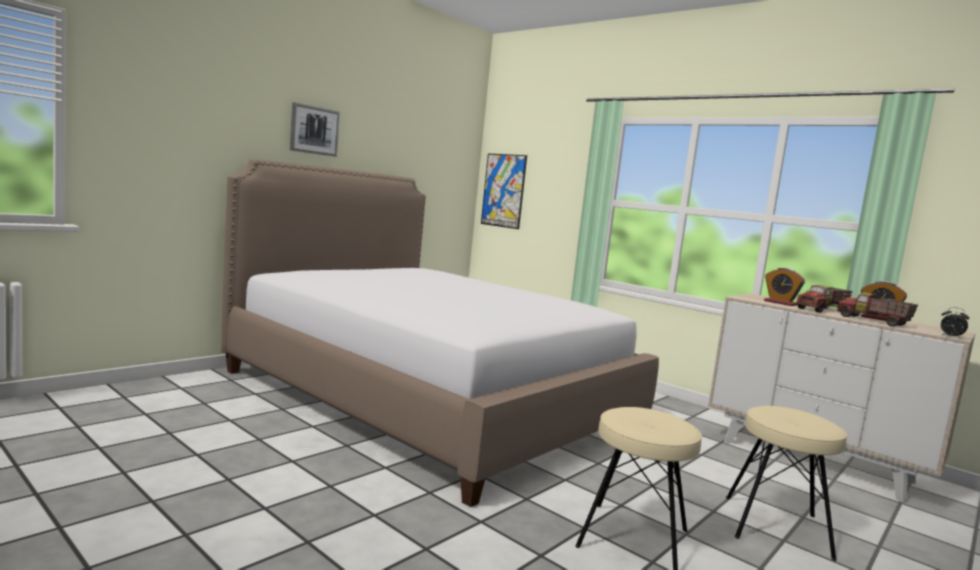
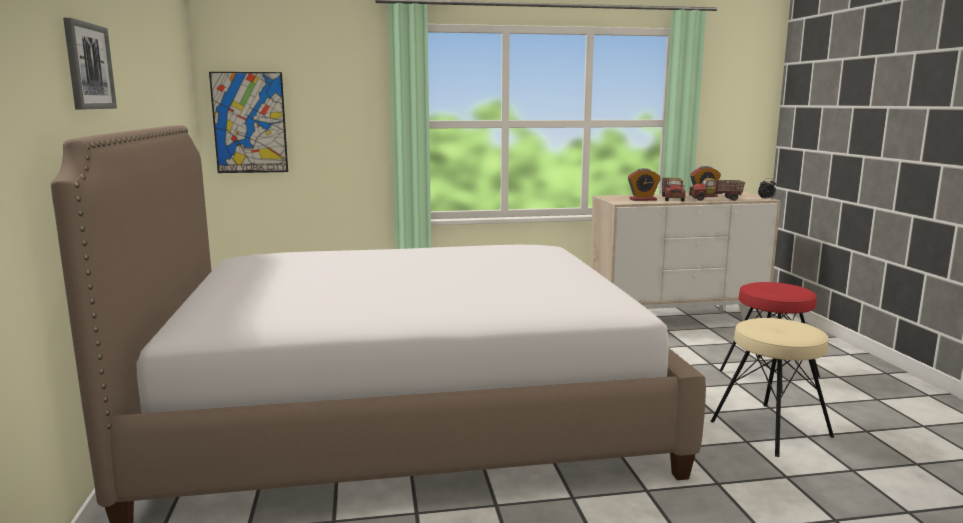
camera: 50 degrees left, 5 degrees up
beige stool [726,406,847,561] -> red stool [719,282,820,394]

